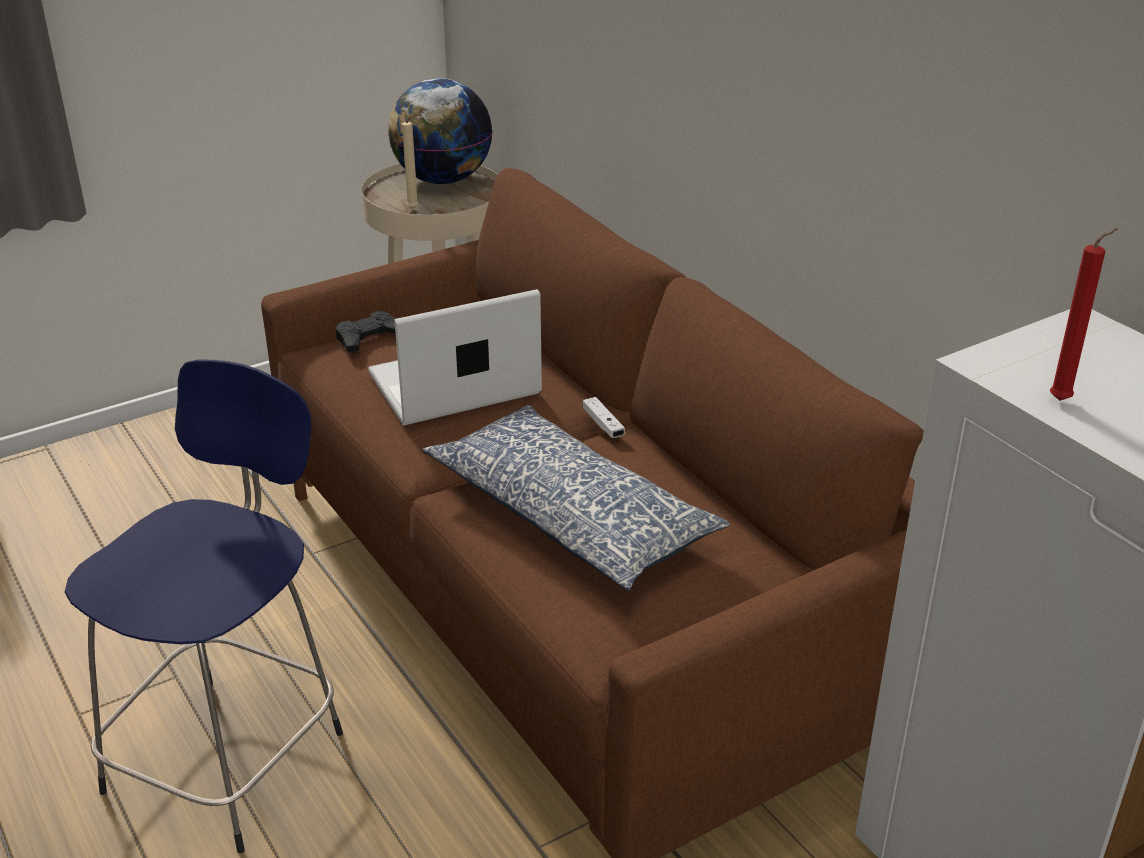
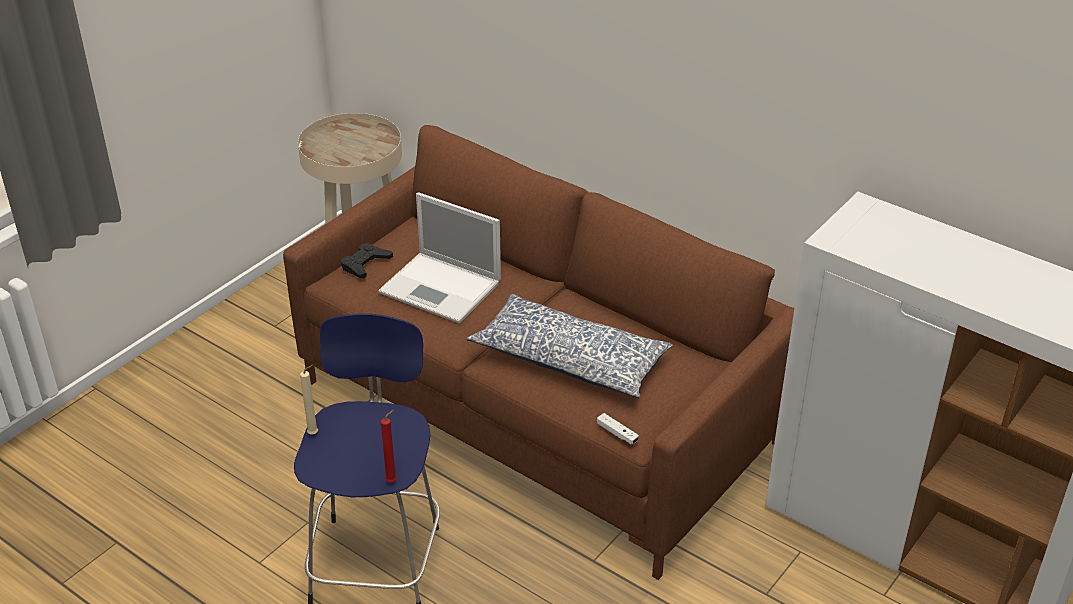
camera: 20 degrees left, 5 degrees up
laptop [368,289,542,426] -> laptop turned 105 degrees counterclockwise [378,192,501,324]
globe [388,78,493,184] -> none
beige candle [402,113,419,209] -> beige candle moved to [300,364,318,434]
white game controller [583,397,625,438] -> white game controller moved to [597,413,639,445]
red candle [1050,228,1118,401] -> red candle moved to [381,410,397,483]

